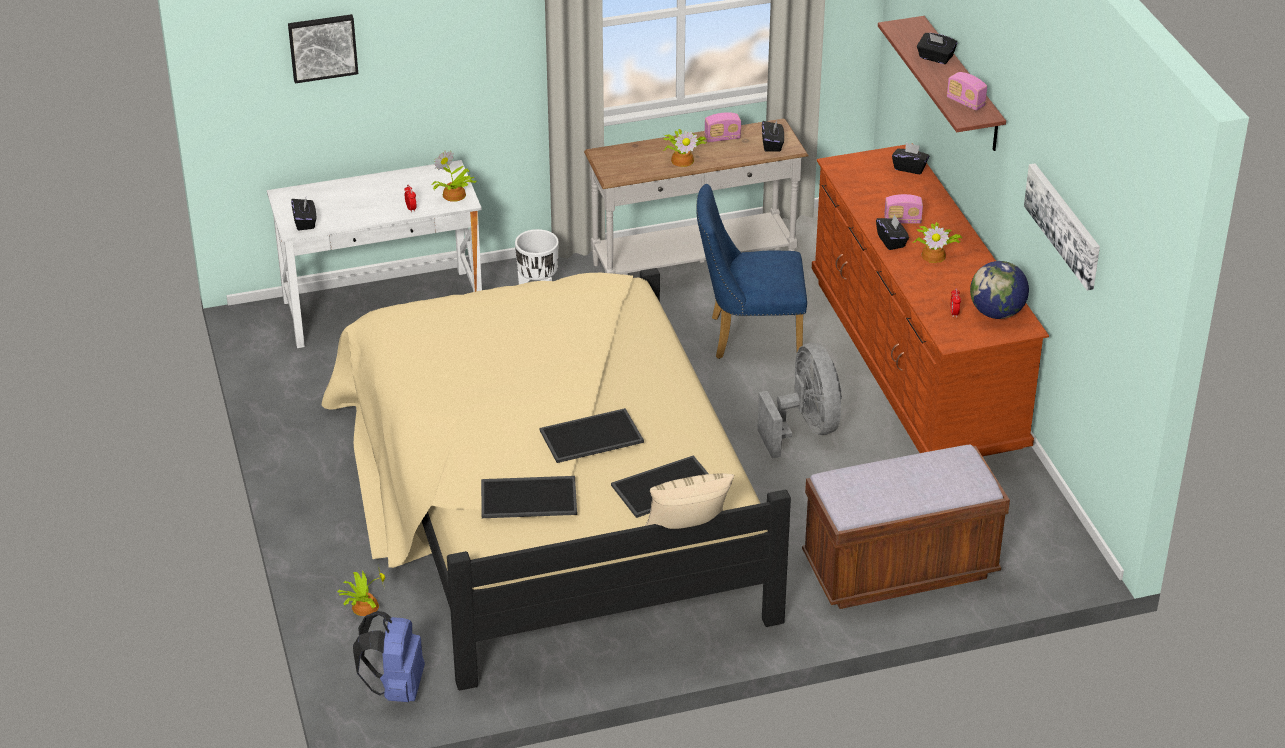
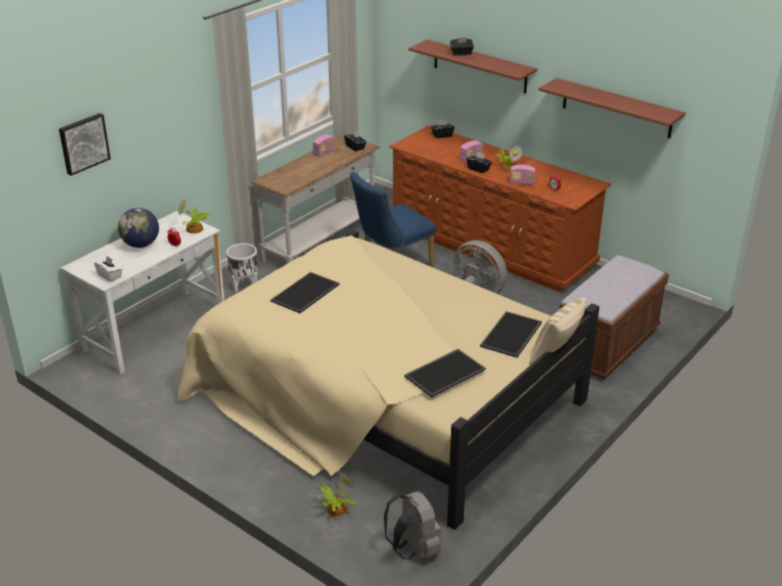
camera: 35 degrees left, 5 degrees down
black tissue box [291,198,316,230] -> white tissue box [94,256,123,282]
blue backpack [353,611,425,702] -> grey backpack [384,491,441,560]
tray [539,408,644,463] -> tray moved to [271,272,339,313]
potted plant [663,129,707,167] -> none
radio [947,72,987,111] -> radio moved to [510,165,535,185]
globe [970,261,1029,319] -> globe moved to [118,208,159,248]
picture [1024,163,1100,291] -> shelf [539,78,686,138]

